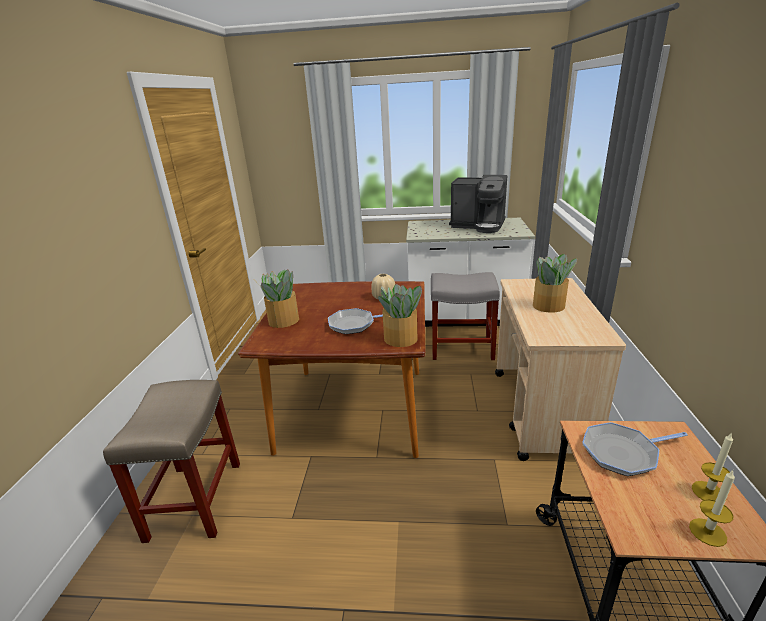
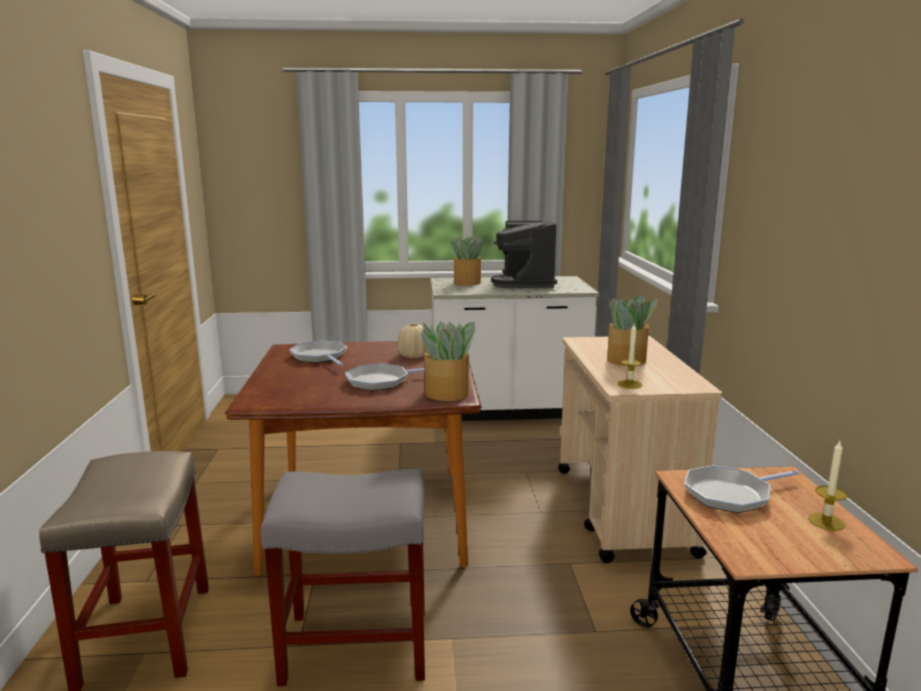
camera: 10 degrees left, 10 degrees down
potted plant [258,269,299,328] -> potted plant moved to [450,236,483,286]
grey stool [431,272,500,360] -> grey stool moved to [261,469,425,686]
coffee machine [449,175,507,233] -> coffee machine turned 75 degrees clockwise [491,221,557,288]
candle [689,470,735,547] -> candle moved to [618,322,642,389]
none -> frying pan [289,340,347,366]

